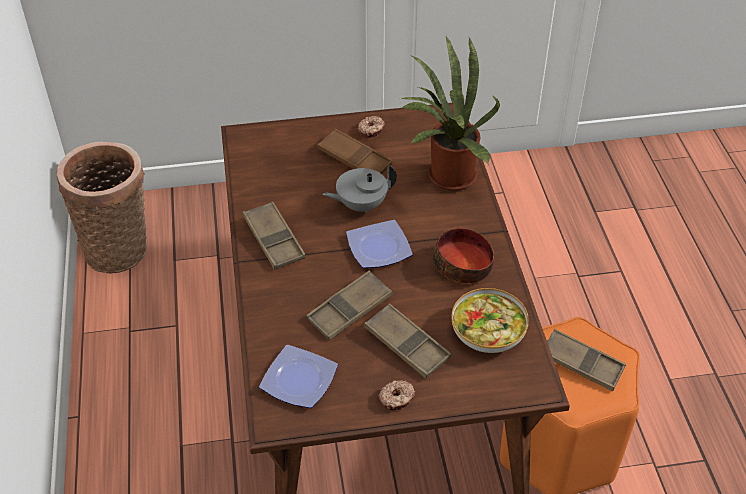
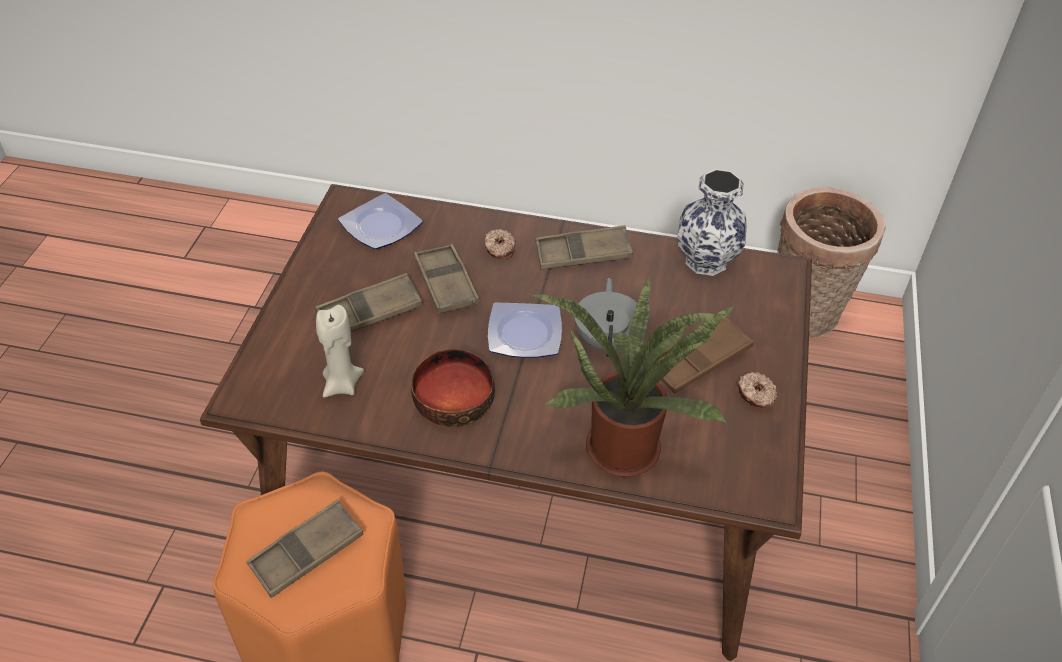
camera: 110 degrees right, 0 degrees up
donut [379,380,415,410] -> donut moved to [484,229,516,259]
bowl [452,288,529,353] -> beige candle [316,305,364,397]
none -> vase [677,169,747,276]

